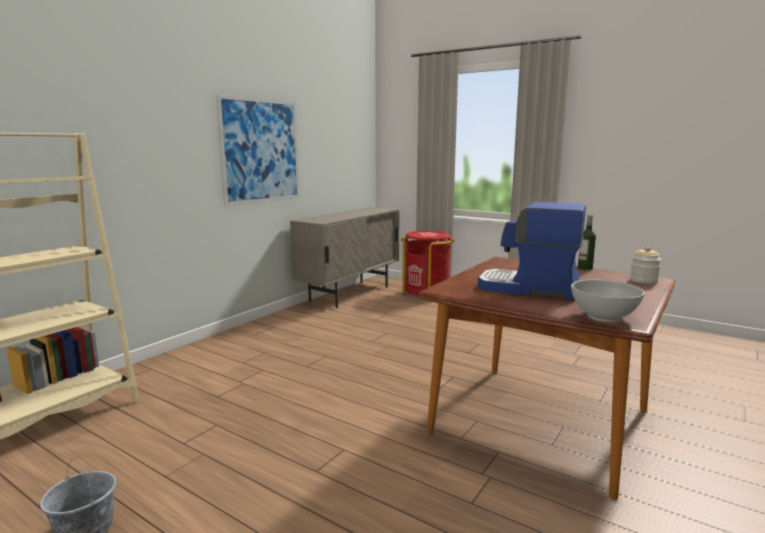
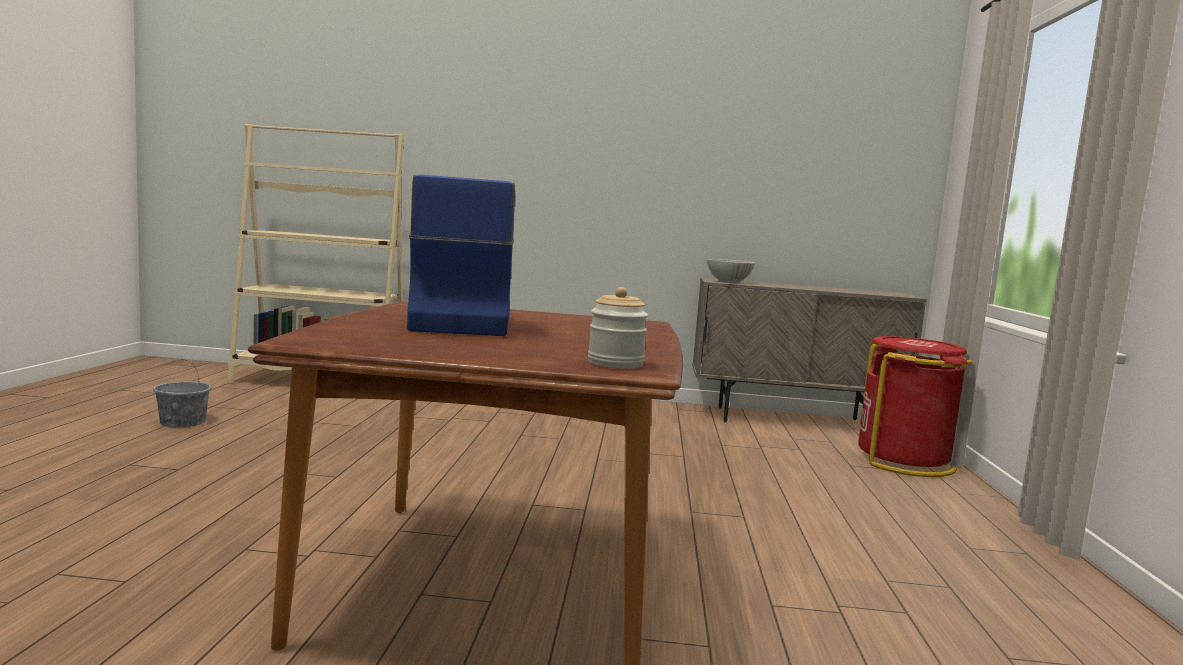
camera: 60 degrees right, 5 degrees down
picture [216,94,300,207] -> none
white bowl [571,280,645,322] -> white bowl moved to [707,259,755,283]
bottle [578,215,596,270] -> none

